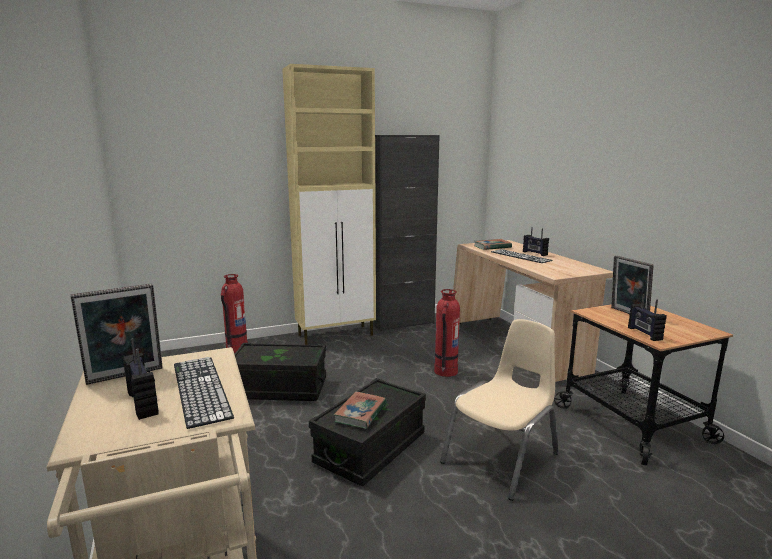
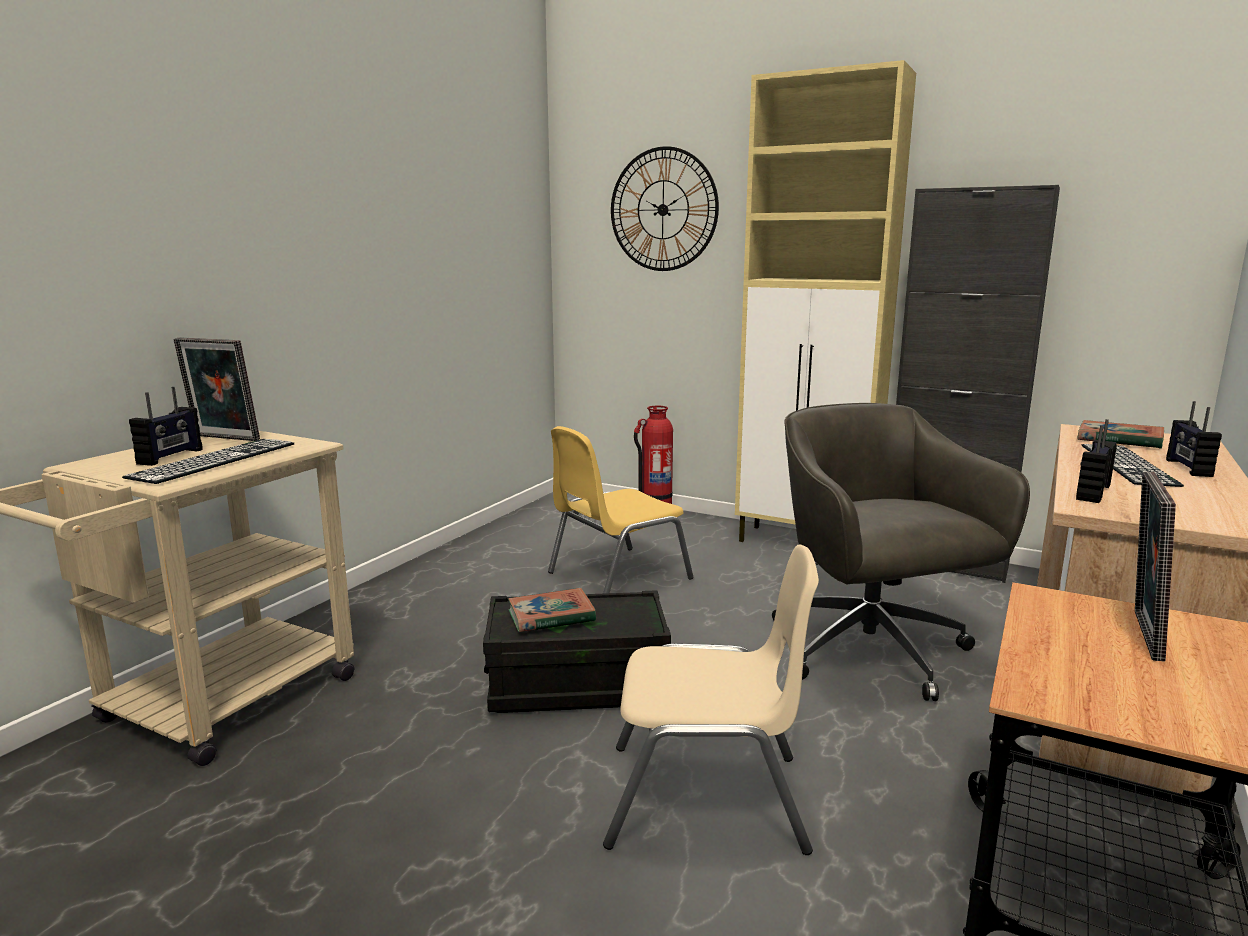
camera: 50 degrees right, 0 degrees up
black storage box [234,343,326,401] -> yellow chair [548,426,693,594]
fire extinguisher [434,289,460,377] -> grey office chair [772,403,1030,701]
radio [628,294,667,341] -> radio moved to [1076,419,1117,503]
none -> wall clock [611,146,719,271]

